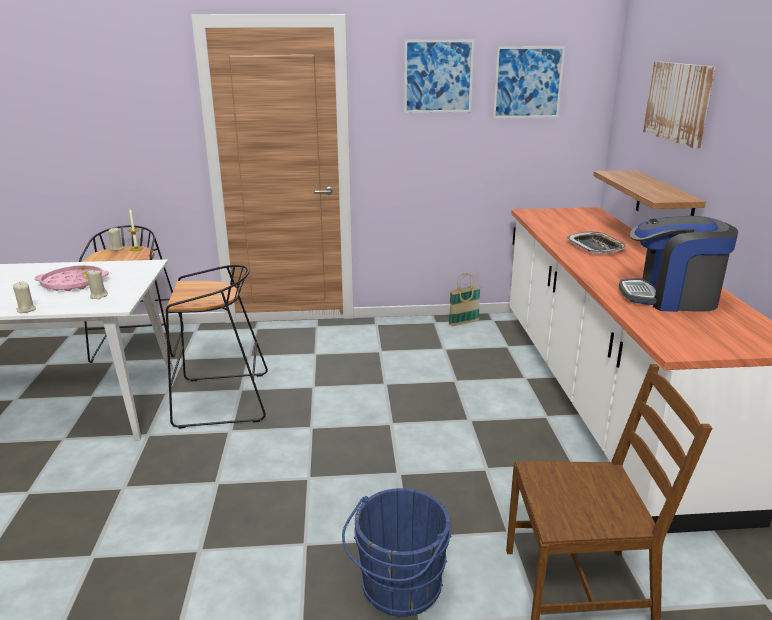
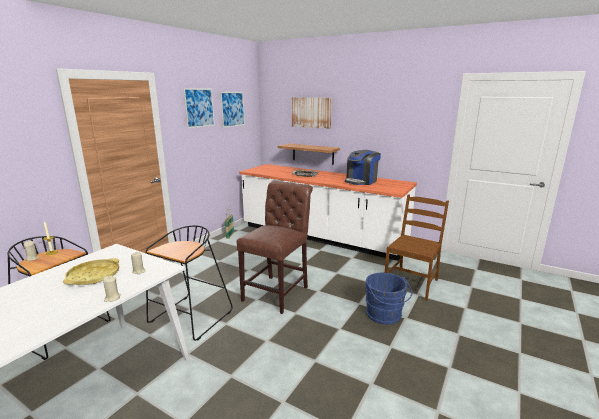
camera: 55 degrees left, 5 degrees down
pink tray [34,265,109,291] -> yellow tray [63,258,119,285]
none -> brown chair [237,181,313,314]

